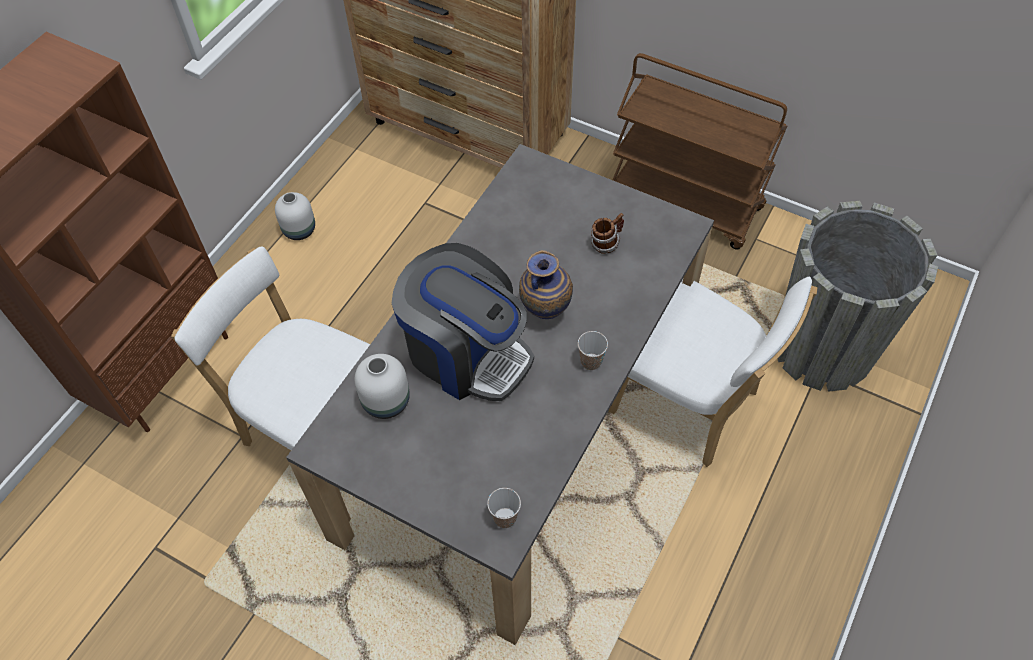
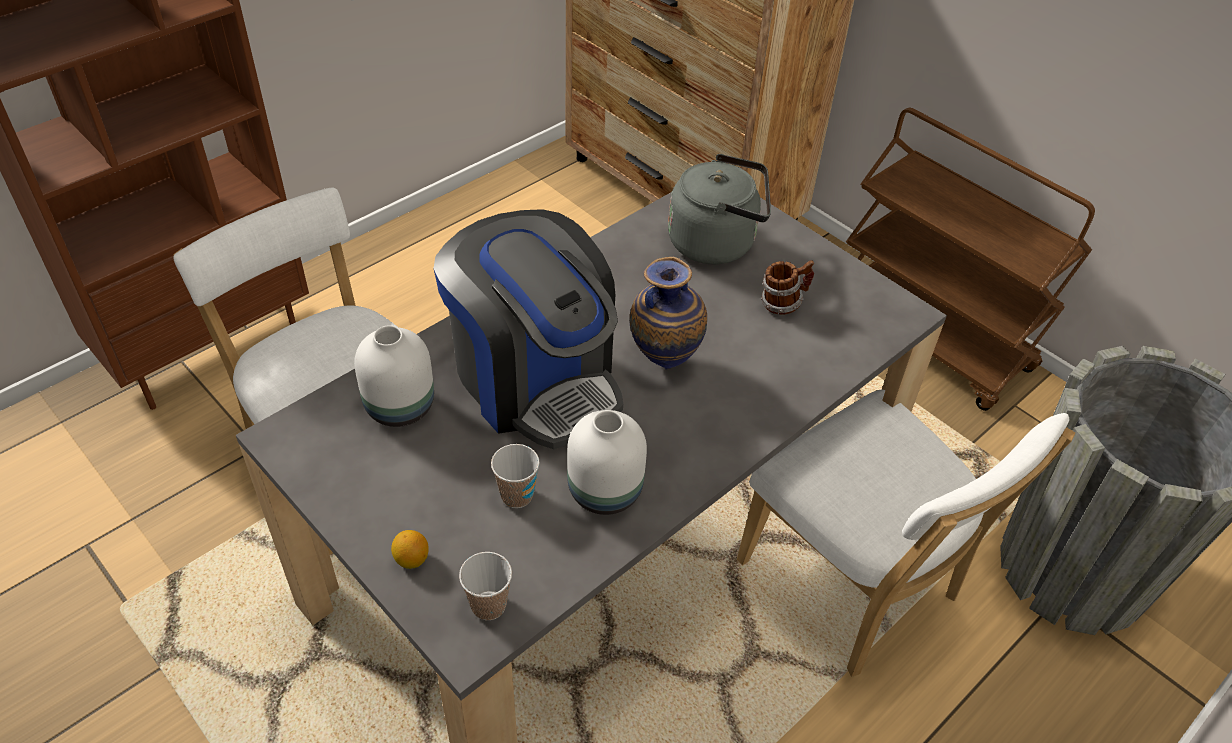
camera: 15 degrees right, 10 degrees down
white vase [275,192,315,240] -> white vase moved to [567,410,647,515]
cup [578,331,608,370] -> cup moved to [491,444,540,508]
none -> lemon [391,530,429,569]
none -> grey kettle [668,154,771,264]

